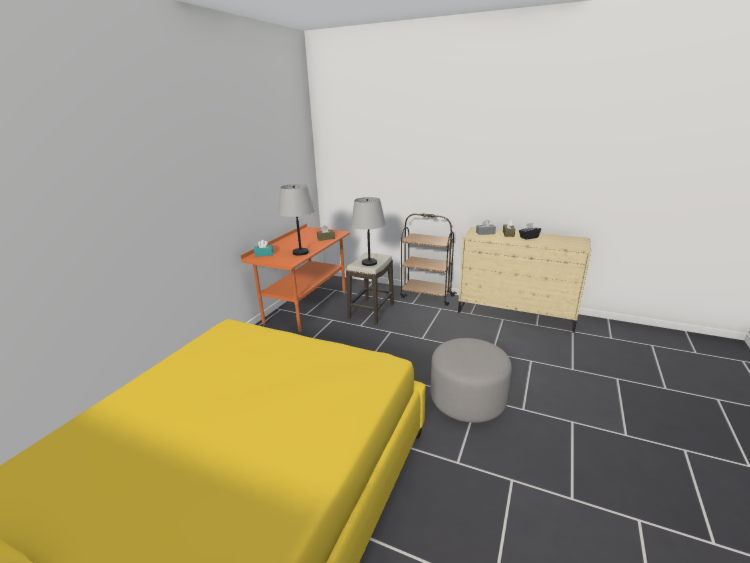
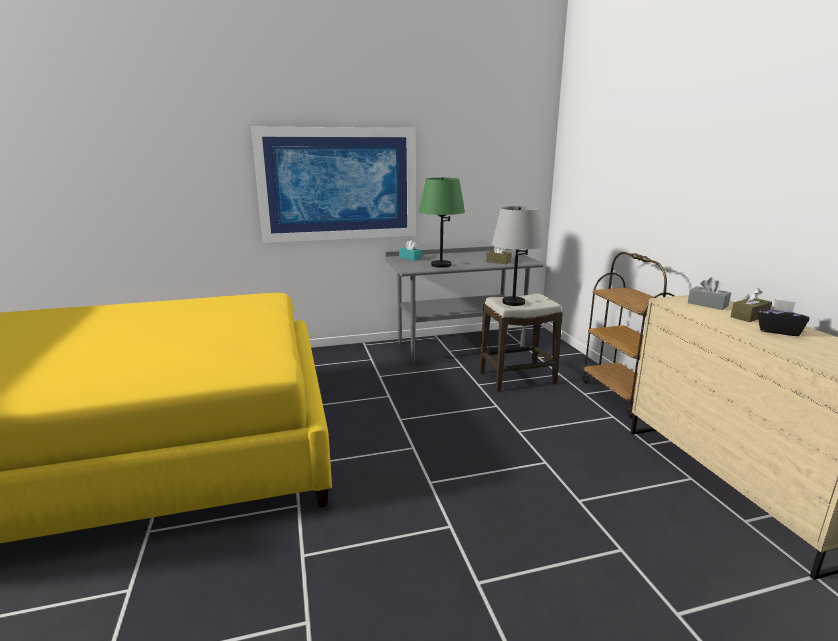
camera: 50 degrees right, 5 degrees down
orange desk [241,224,350,334] -> grey desk [386,246,543,364]
grey table lamp [278,184,315,256] -> green table lamp [419,177,465,268]
grey ottoman [431,338,512,423] -> none
none -> picture [251,127,416,243]

